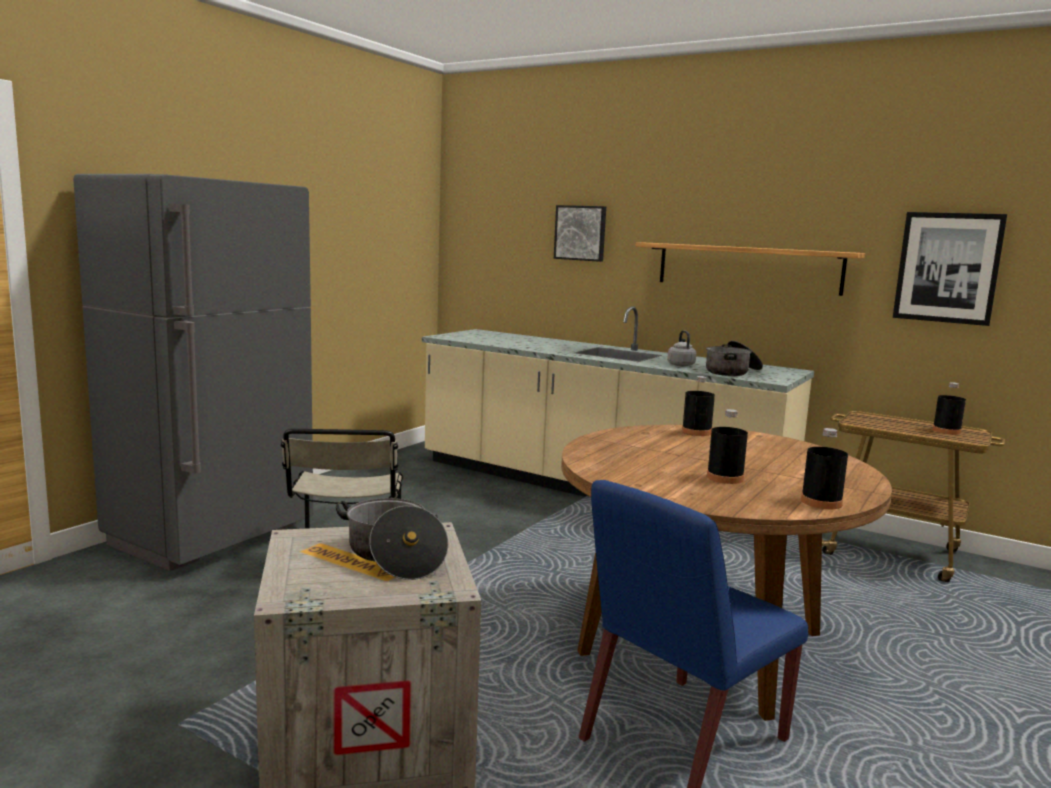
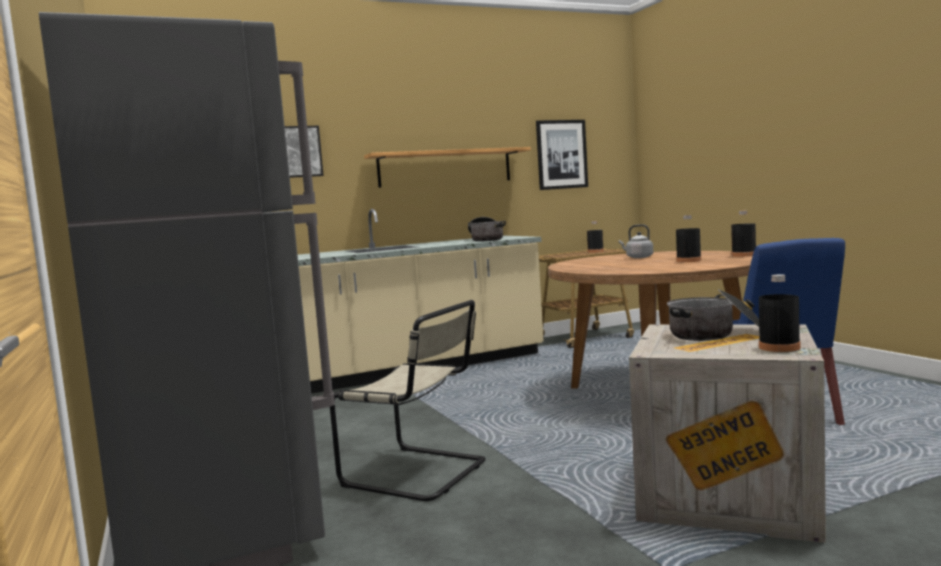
camera: 55 degrees left, 5 degrees down
grey kettle [667,330,696,366] -> grey kettle moved to [619,224,653,258]
black bottle [682,376,715,436] -> black bottle moved to [759,274,801,352]

